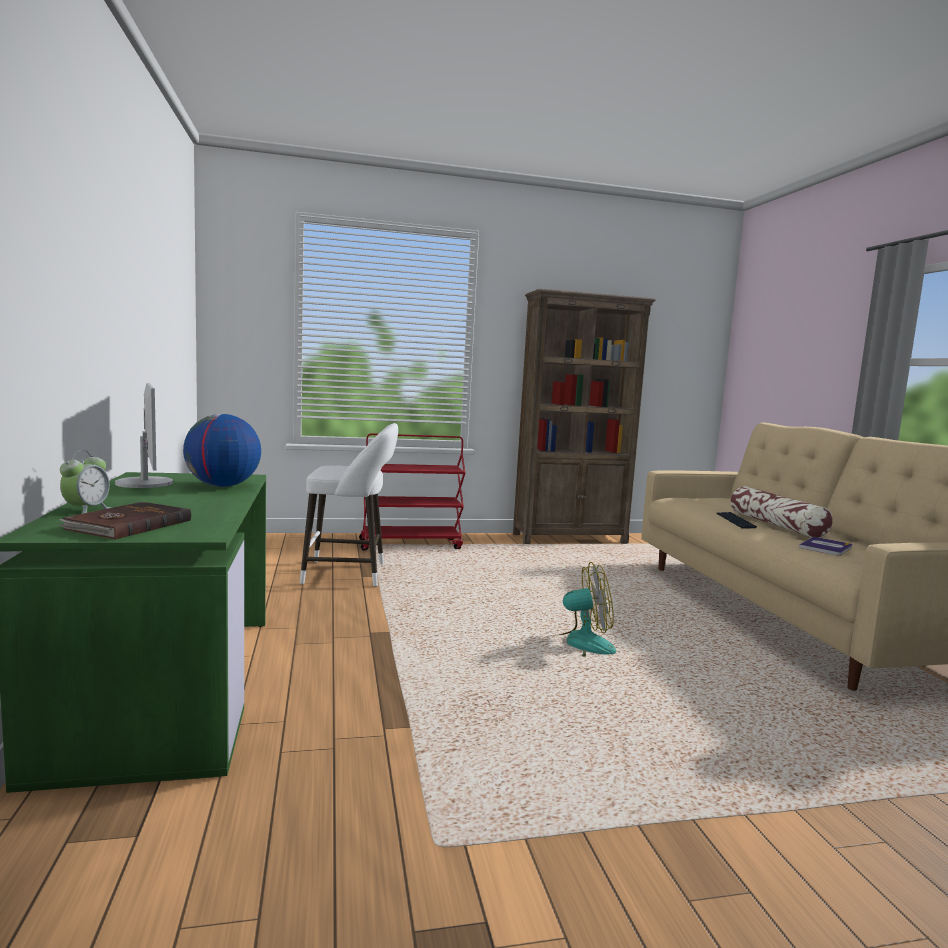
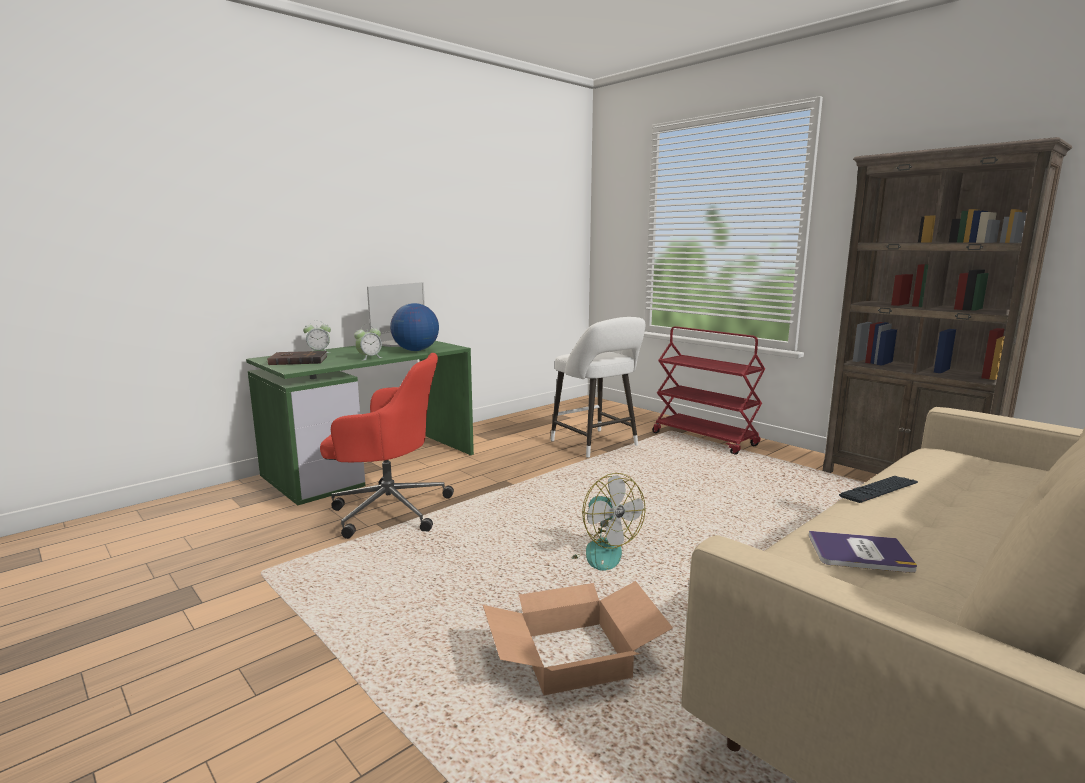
camera: 60 degrees right, 5 degrees up
pillow [731,486,833,538] -> none
none -> red office chair [320,353,454,539]
none -> alarm clock [354,324,383,361]
none -> cardboard box [483,581,673,695]

